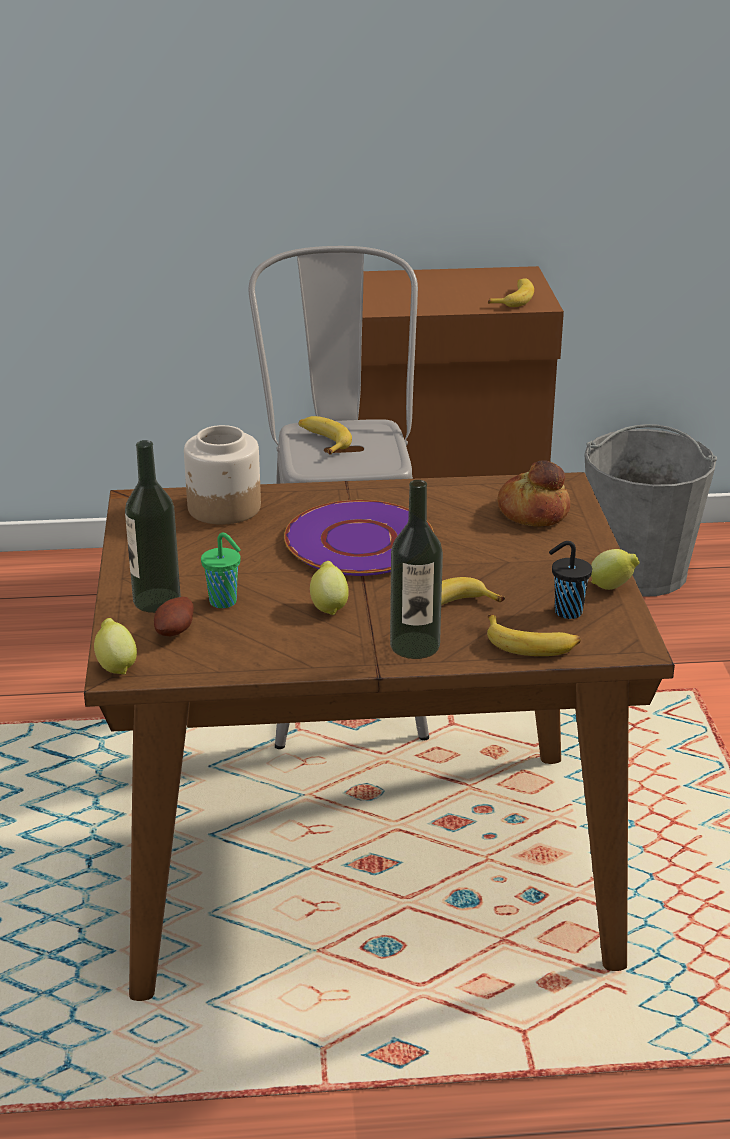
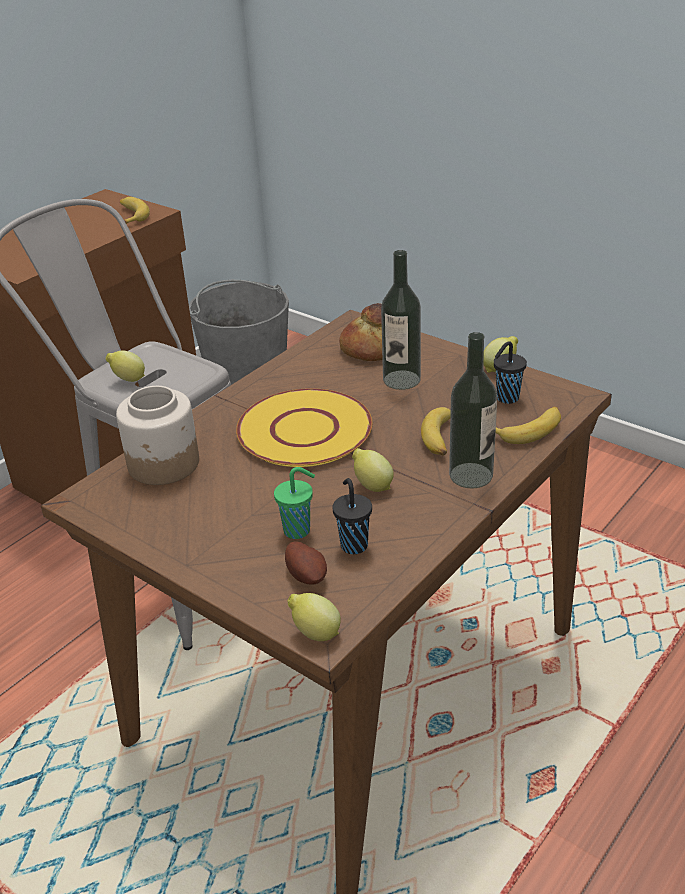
camera: 45 degrees left, 5 degrees up
bottle [125,440,181,613] -> bottle moved to [381,250,421,390]
purple plate [284,500,434,576] -> yellow plate [236,388,372,467]
banana [299,416,352,455] -> lemon [106,351,145,382]
none -> black cup [332,478,372,554]

